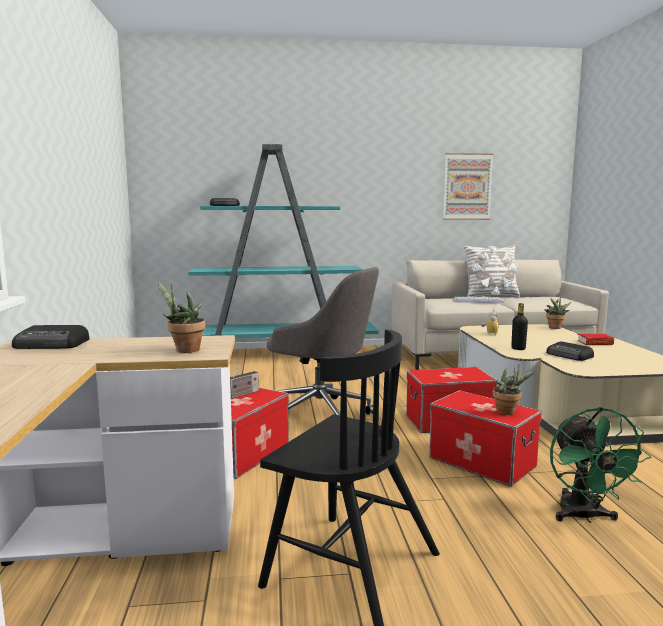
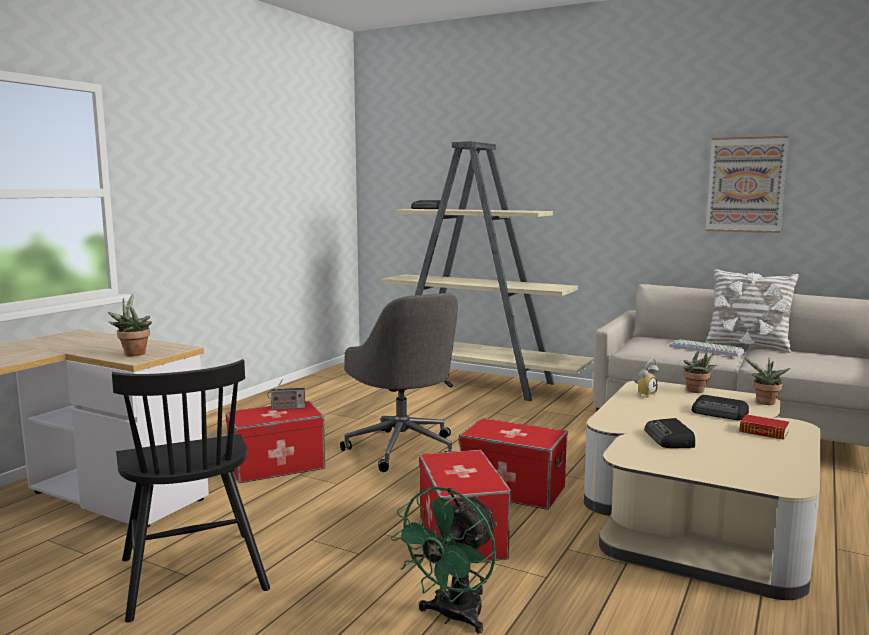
camera: 35 degrees right, 0 degrees up
radio [12,325,89,349] -> radio moved to [692,395,749,420]
turquoise bookcase [188,144,378,338] -> beige bookcase [381,141,594,401]
potted plant [493,364,535,415] -> potted plant moved to [684,348,716,393]
black bottle [511,303,528,350] -> none

